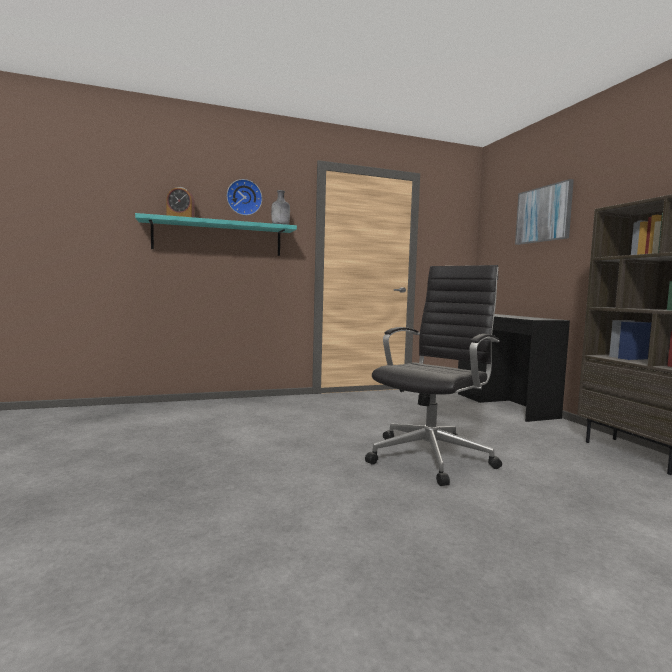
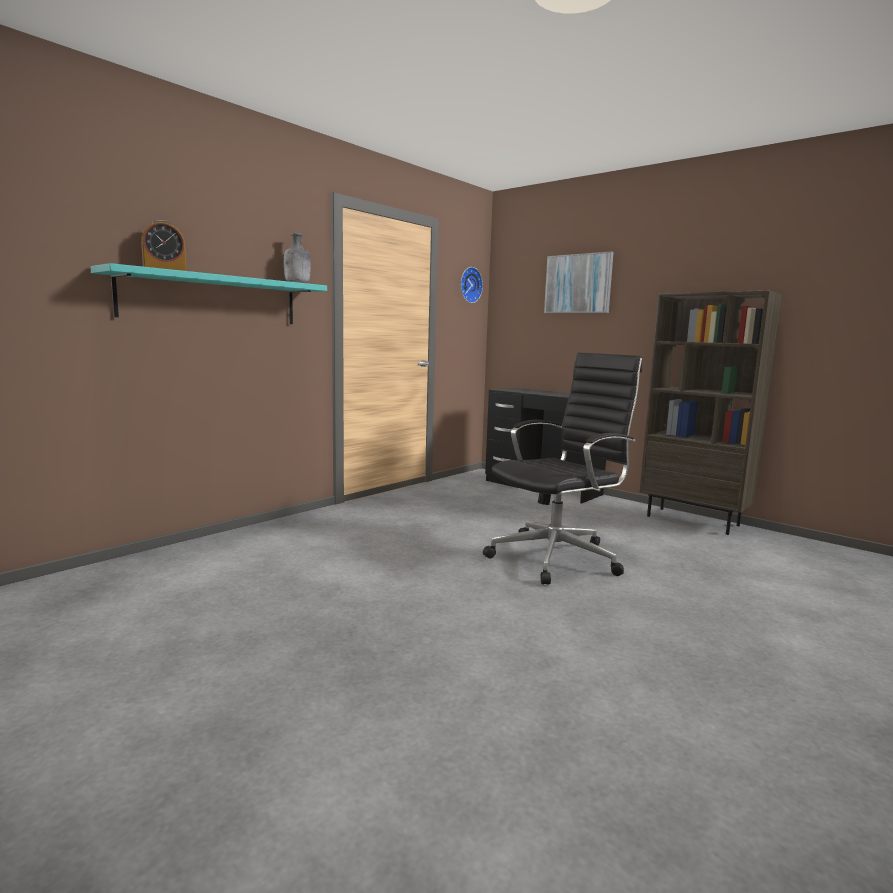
camera: 30 degrees left, 5 degrees up
wall clock [227,179,262,215] -> wall clock moved to [461,267,483,303]
black office chair [365,265,502,486] -> black office chair turned 45 degrees clockwise [483,353,642,585]

